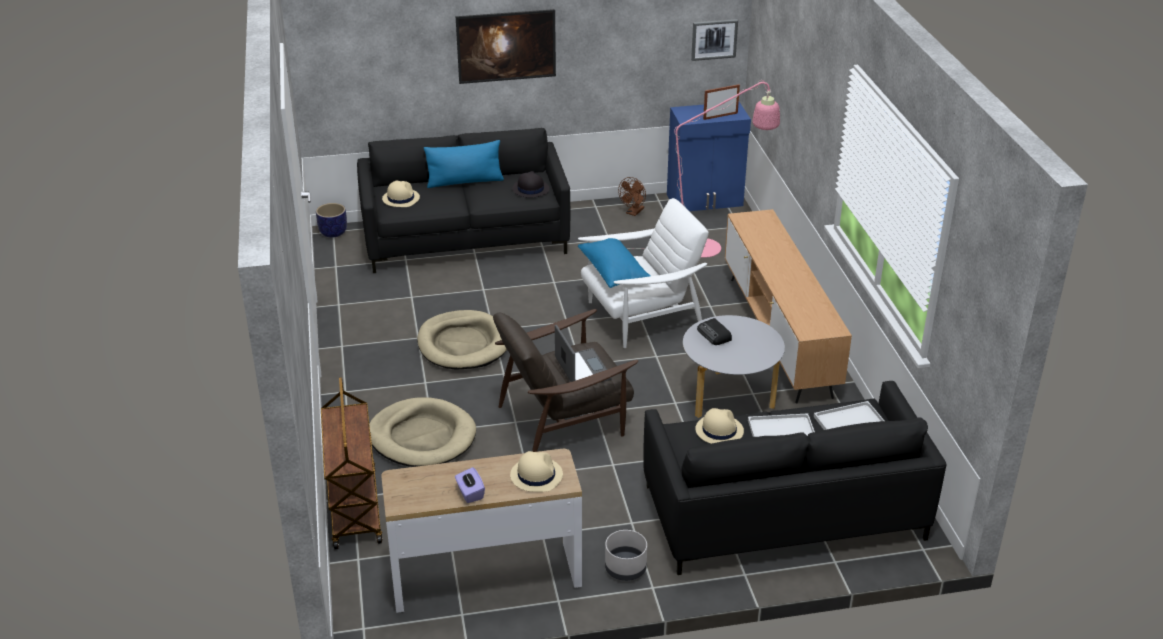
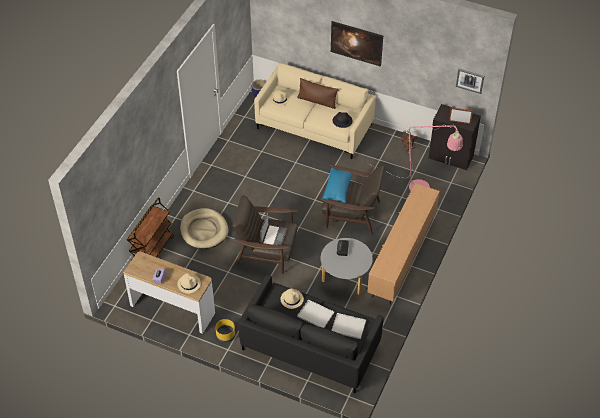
camera: 35 degrees right, 15 degrees up
black sofa [357,128,570,273] -> beige sofa [254,63,376,159]
beige dog bed [417,310,507,370] -> none
blue pillow [424,140,504,188] -> brown pillow [297,78,339,109]
white armchair [578,198,709,348] -> brown armchair [321,165,384,234]
grey planter [605,530,647,581] -> yellow planter [215,319,235,343]
blue cabinet [667,102,751,211] -> black cabinet [429,104,481,170]

